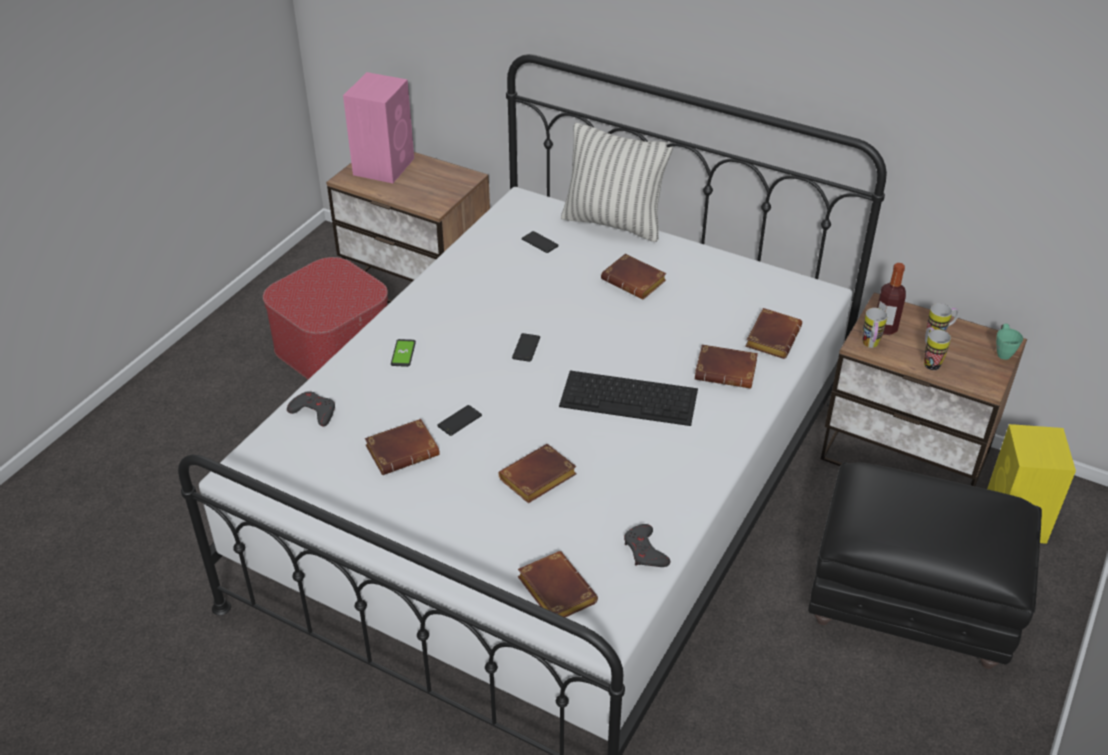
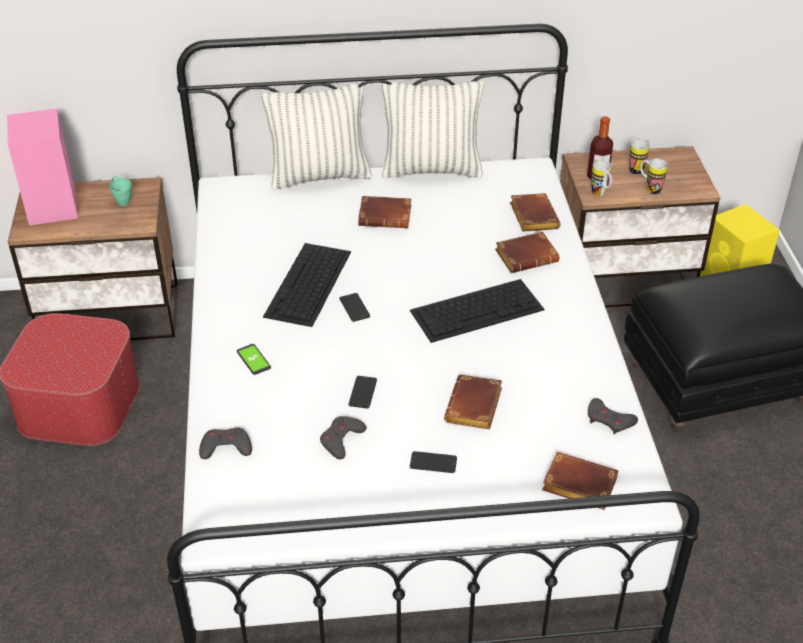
camera: 35 degrees left, 0 degrees up
brown book [365,419,440,475] -> grey game controller [320,416,367,459]
phone [522,231,559,253] -> phone moved to [410,451,457,473]
green mug [996,324,1023,360] -> green mug moved to [109,176,132,206]
none -> keyboard [263,243,351,327]
none -> pillow [382,81,484,178]

